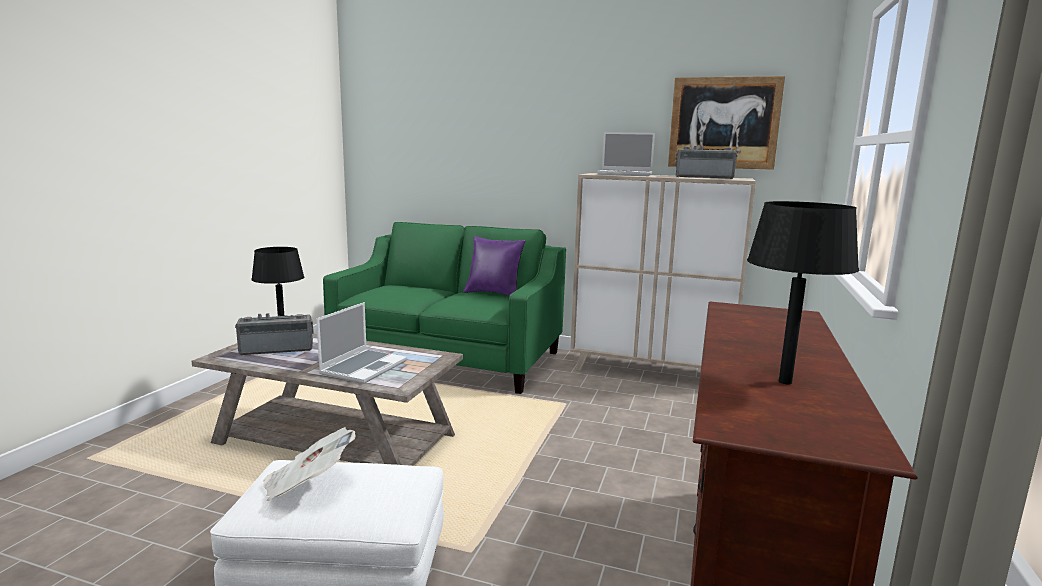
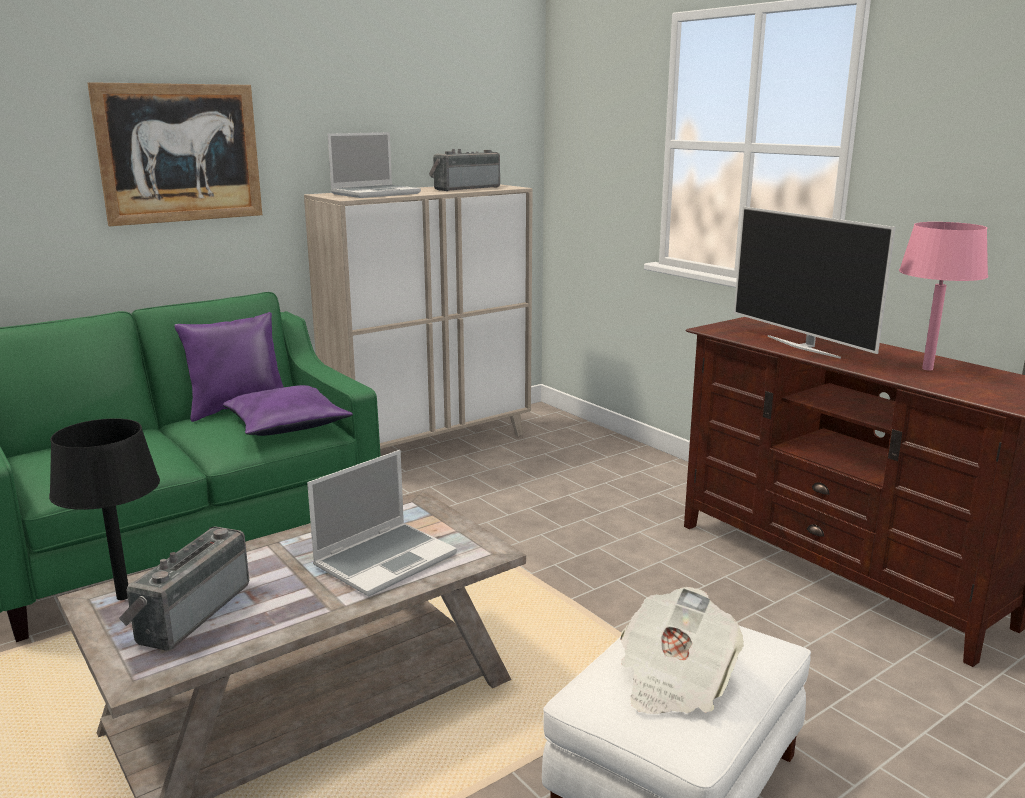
camera: 55 degrees left, 5 degrees up
laptop [316,302,407,384] -> laptop turned 75 degrees clockwise [307,450,457,596]
picture [668,76,785,170] -> picture moved to [87,82,262,226]
black table lamp [747,201,859,385] -> pink table lamp [899,222,988,371]
none -> purple pillow [223,385,353,436]
none -> television [734,206,896,359]

